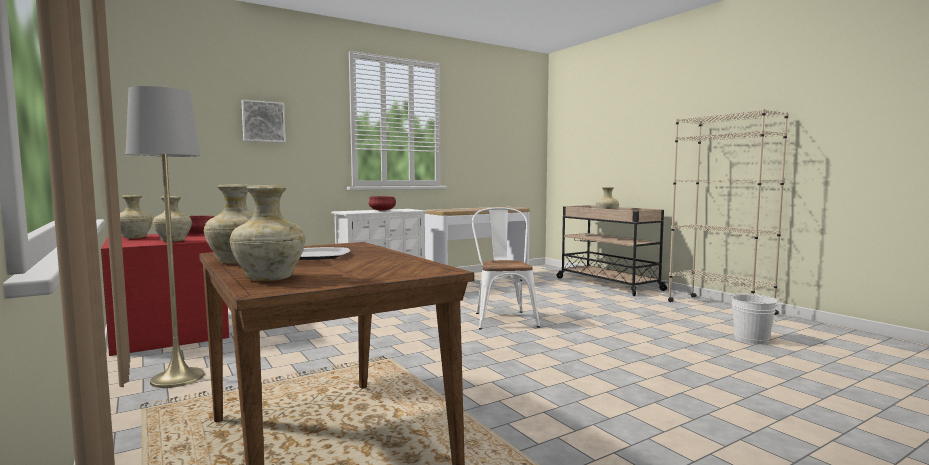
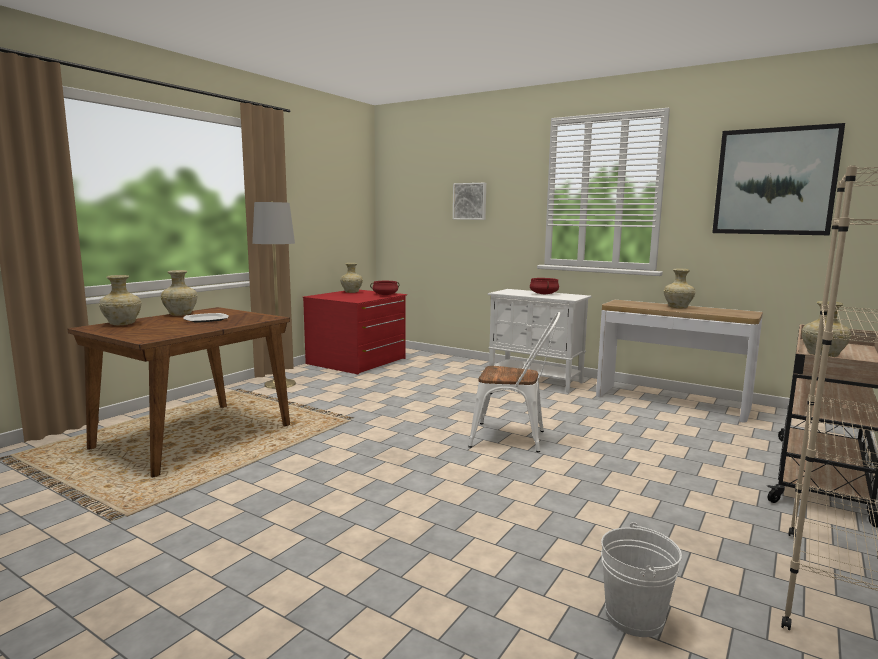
camera: 65 degrees right, 5 degrees up
beige vase [153,196,192,242] -> beige vase moved to [664,269,696,308]
white chair [472,207,540,329] -> white chair turned 45 degrees clockwise [468,312,560,453]
none -> picture [712,123,845,235]

